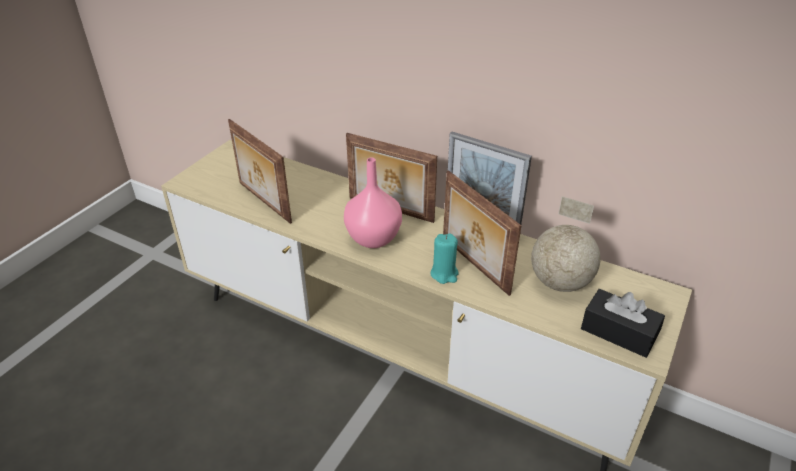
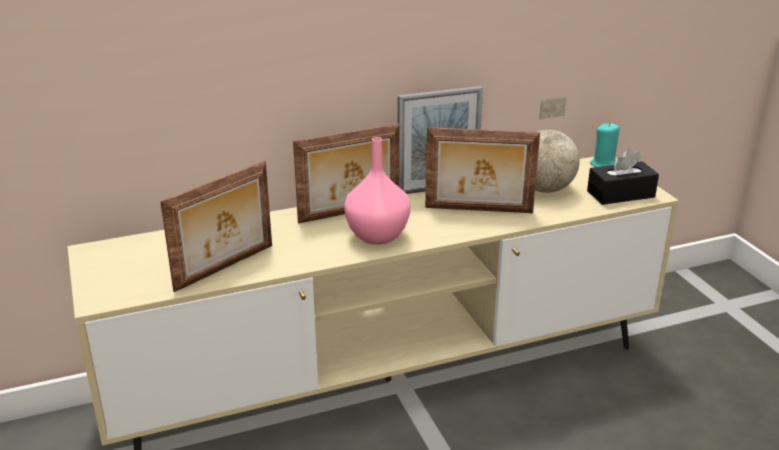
camera: 50 degrees left, 10 degrees down
picture frame [228,119,292,224] -> picture frame turned 45 degrees counterclockwise [160,161,272,292]
turquoise candle [430,234,459,284] -> turquoise candle moved to [590,123,620,167]

